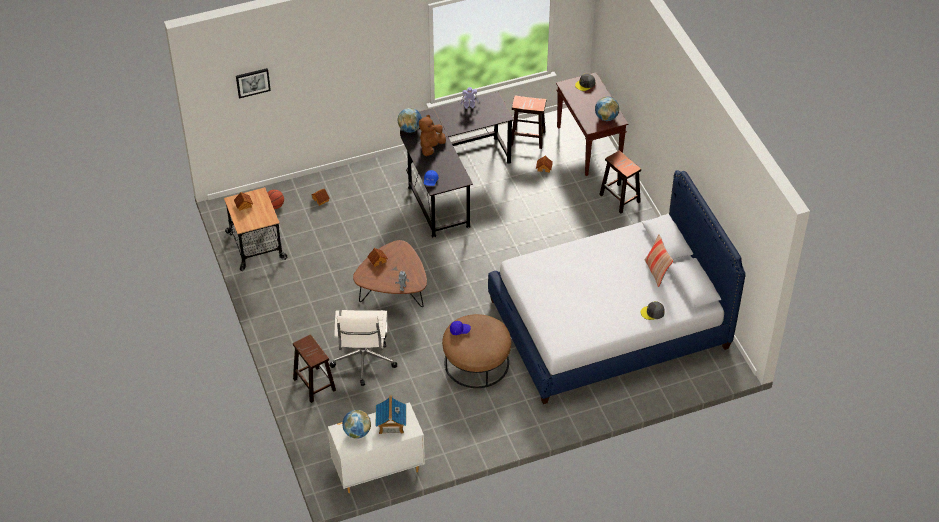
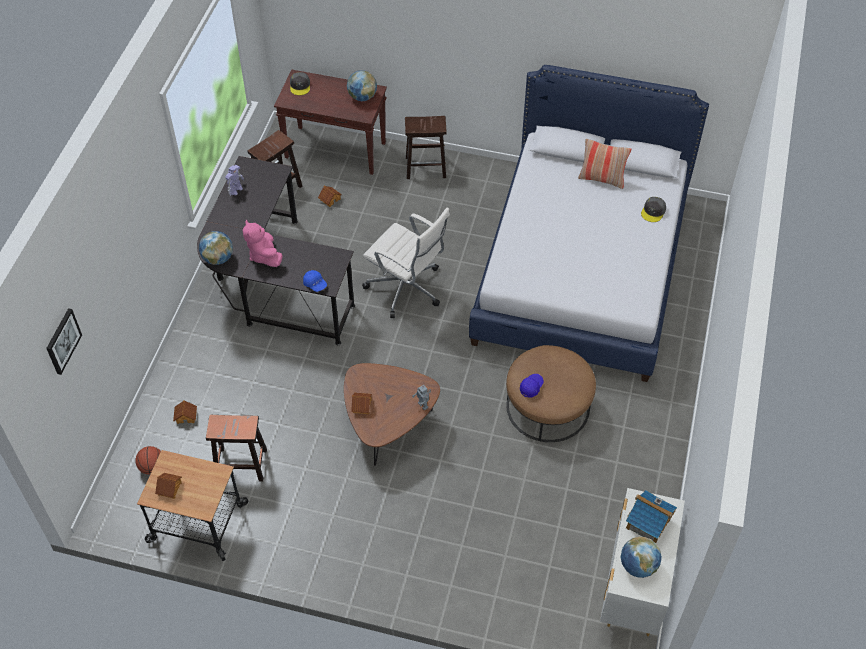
camera: 55 degrees left, 5 degrees up
brown stool [293,335,336,403] -> brown stool moved to [206,415,267,482]
white office chair [329,310,397,386] -> white office chair moved to [362,207,450,318]
brown plush toy [419,115,446,156] -> pink plush toy [243,220,283,267]

